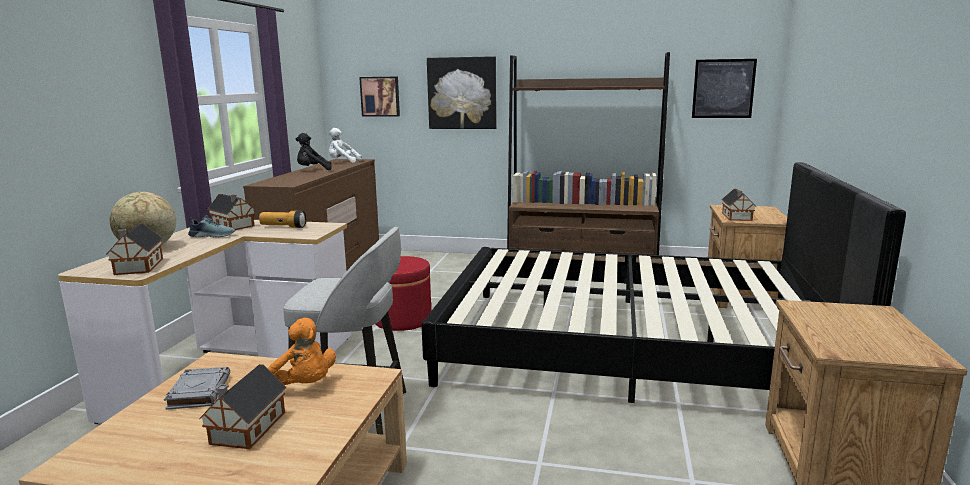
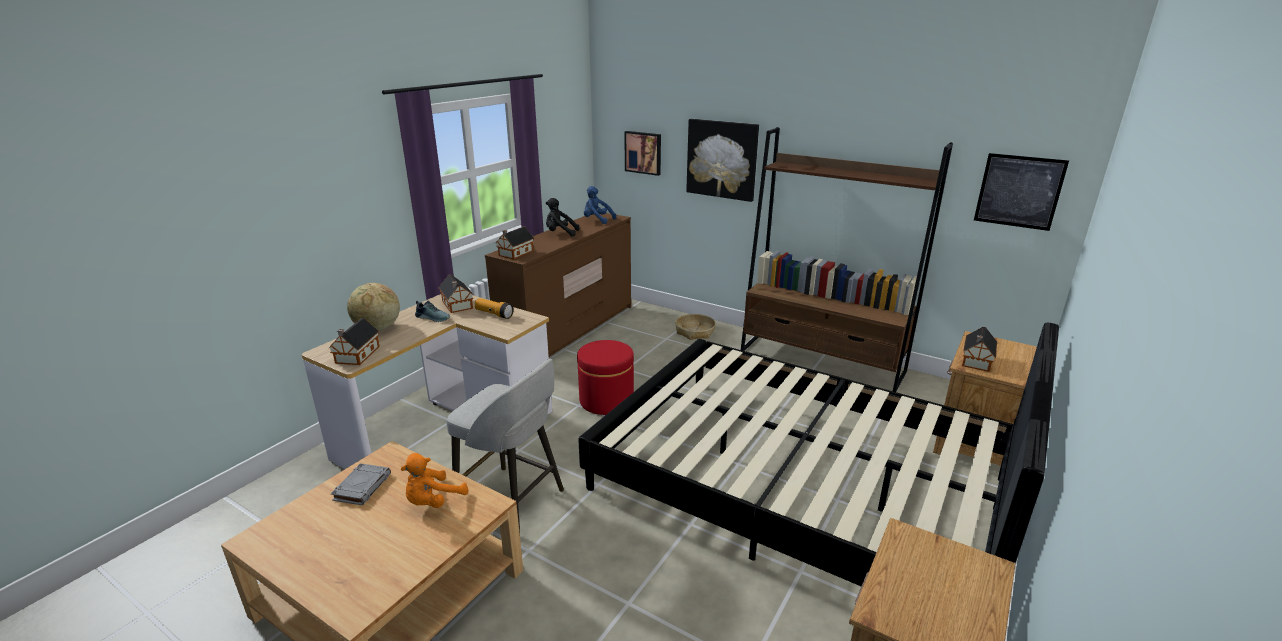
camera: 20 degrees right, 10 degrees up
toy house [199,364,286,449] -> toy house moved to [496,226,534,259]
orange plush toy [267,318,336,385] -> orange plush toy turned 75 degrees clockwise [401,453,468,508]
white plush toy [329,128,362,163] -> blue plush toy [584,186,617,224]
none -> basket [675,314,716,340]

